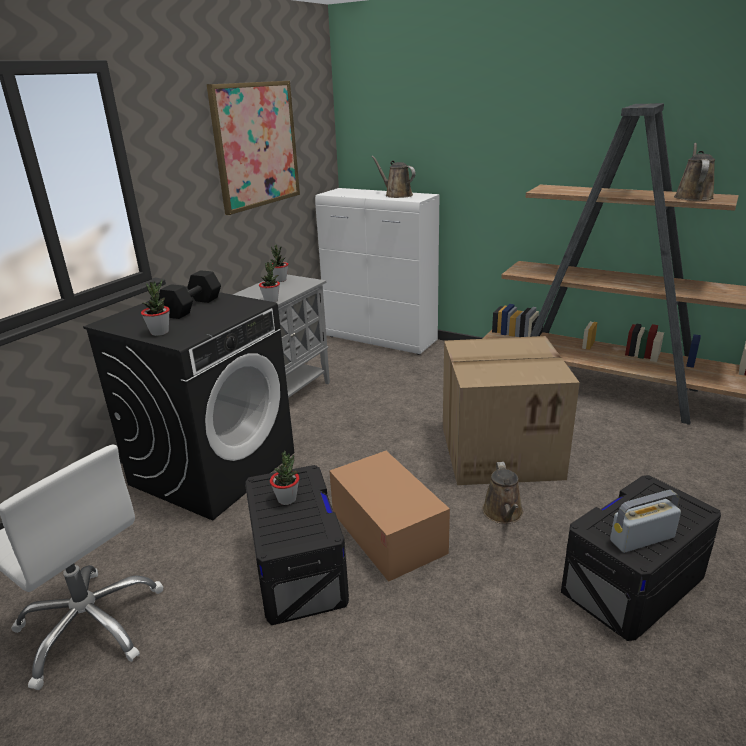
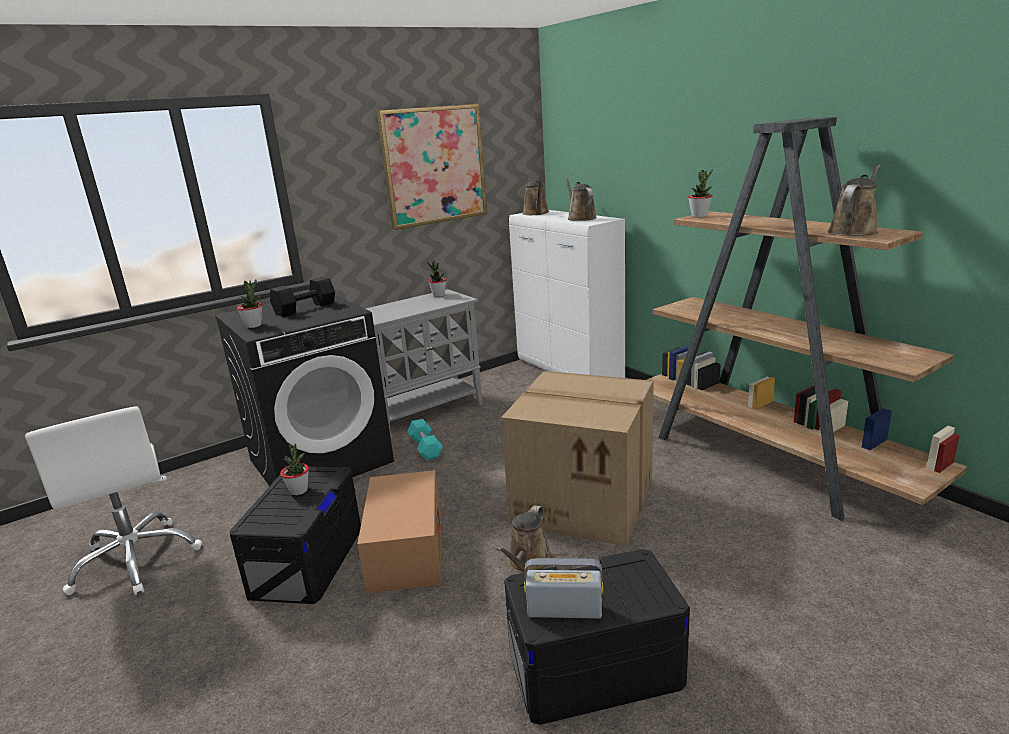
camera: 25 degrees right, 5 degrees down
potted plant [259,261,280,302] -> potted plant moved to [688,169,713,218]
none -> turquoise dumbbell [407,419,443,460]
none -> brown watering can [523,181,549,215]

